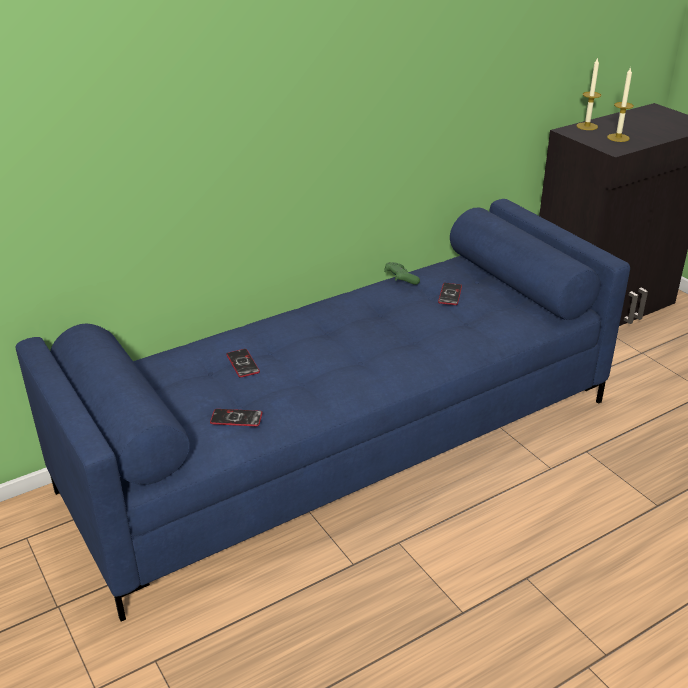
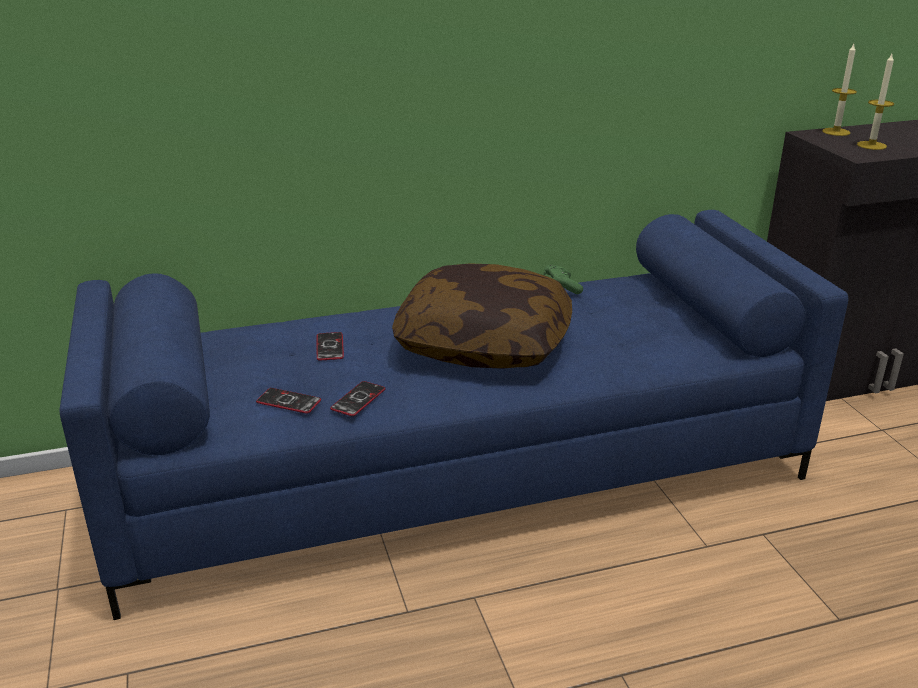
camera: 15 degrees right, 5 degrees down
phone [438,283,462,305] -> phone moved to [330,381,385,416]
none -> pillow [392,263,572,369]

